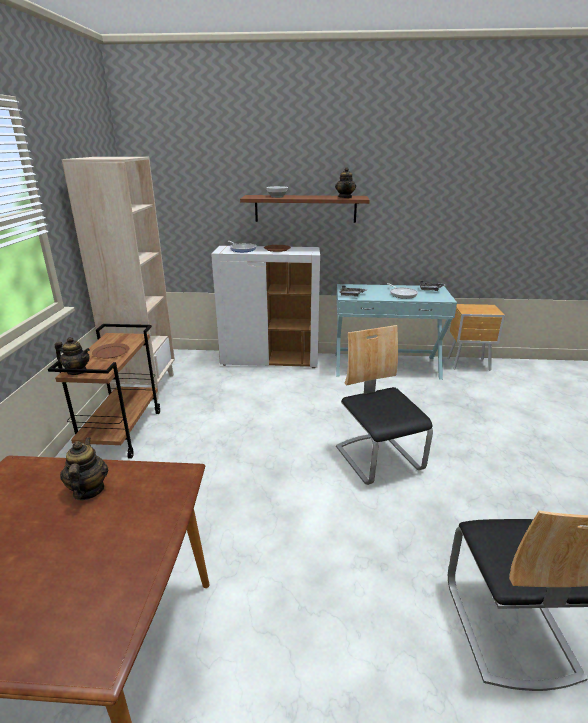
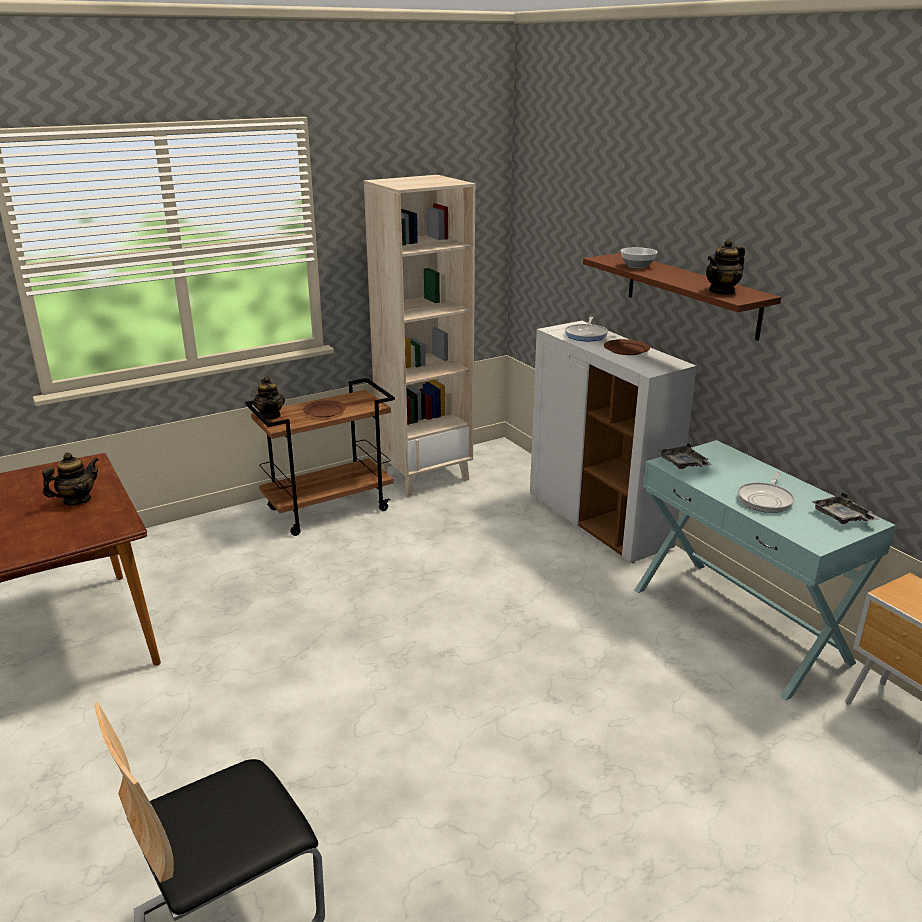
camera: 55 degrees right, 0 degrees up
chair [336,325,433,485] -> none

